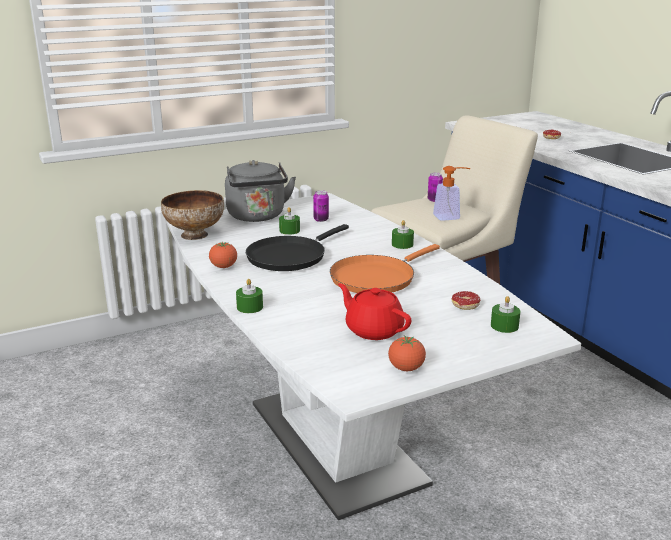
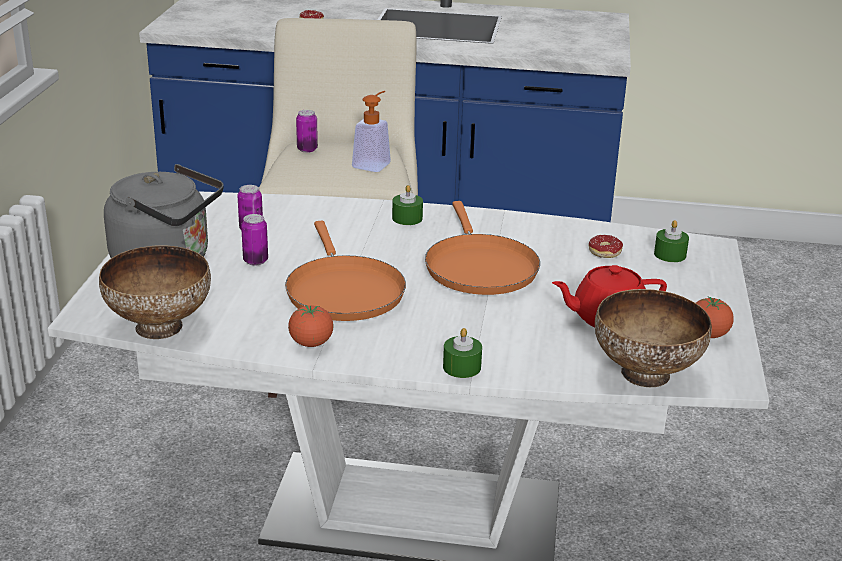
camera: 55 degrees left, 5 degrees up
black frying pan [246,224,349,271] -> orange frying pan [285,221,406,321]
green candle [279,207,300,235] -> can [241,214,268,266]
none -> bowl [595,289,712,387]

